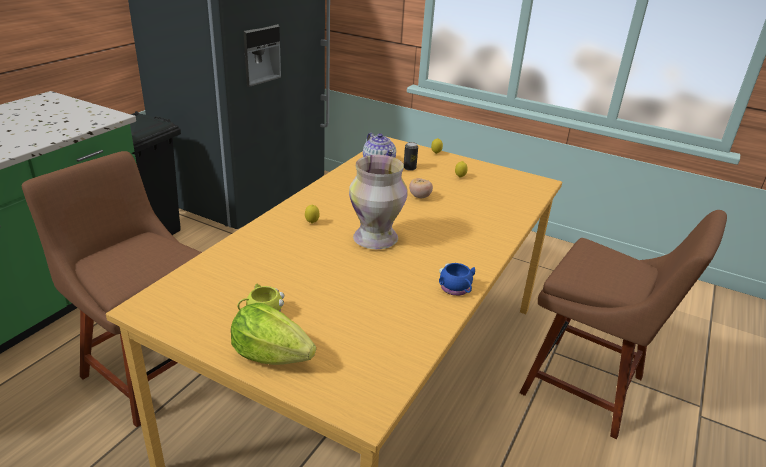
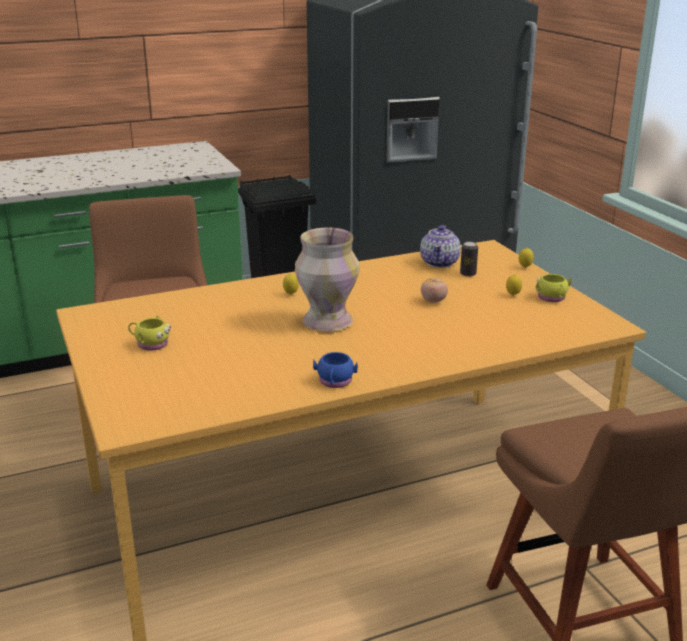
camera: 40 degrees right, 5 degrees down
lettuce [231,303,316,365] -> none
none -> yellow mug [536,274,571,302]

